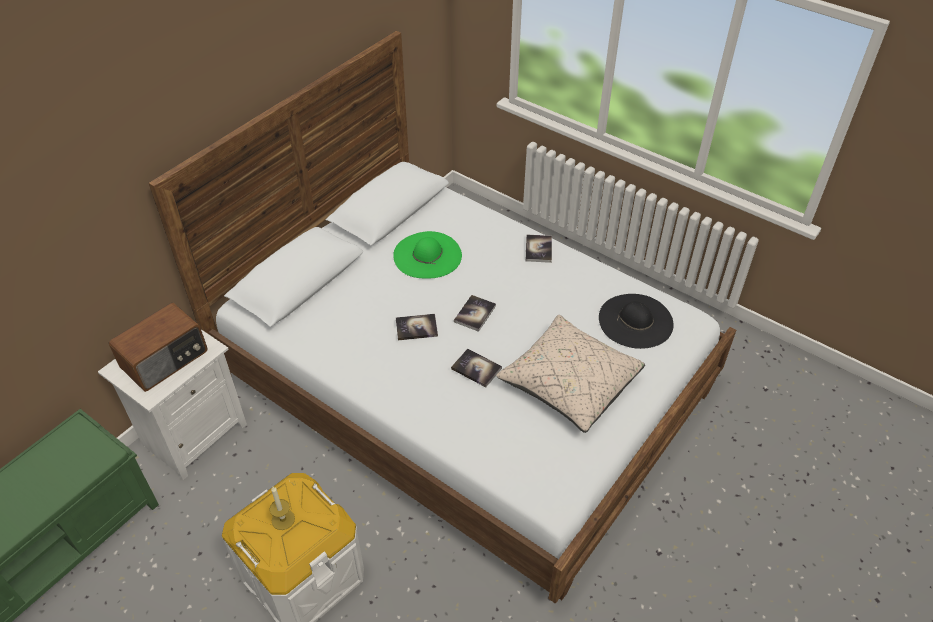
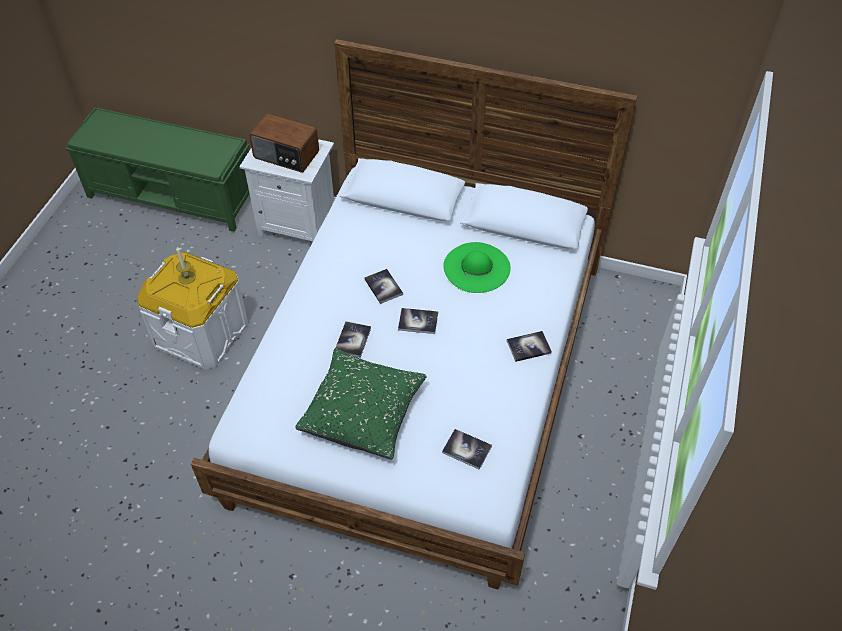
camera: 70 degrees right, 5 degrees up
beige pillow [496,315,645,433] -> green pillow [295,348,426,459]
black hat [599,294,674,349] -> book [442,429,492,470]

